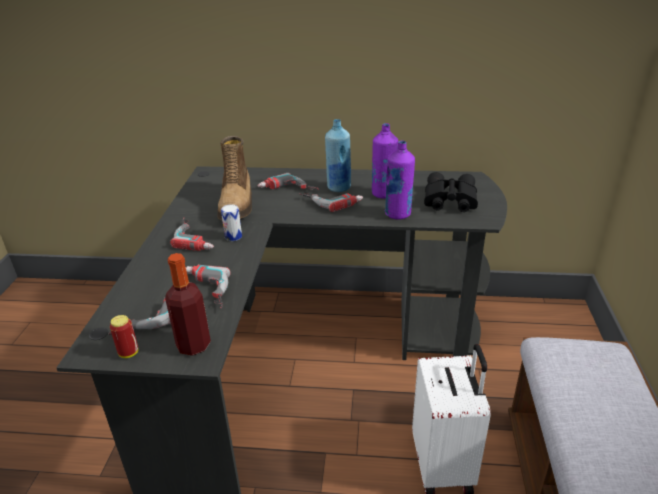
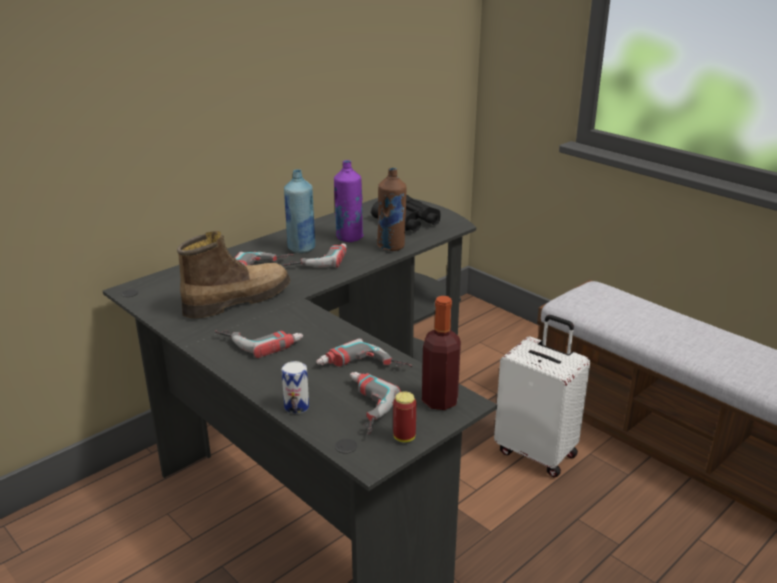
camera: 50 degrees left, 5 degrees down
boot [217,136,252,220] -> boot turned 75 degrees counterclockwise [177,231,290,318]
can [221,204,242,241] -> can moved to [281,361,309,414]
purple bottle [385,140,415,220] -> brown bottle [377,168,406,251]

